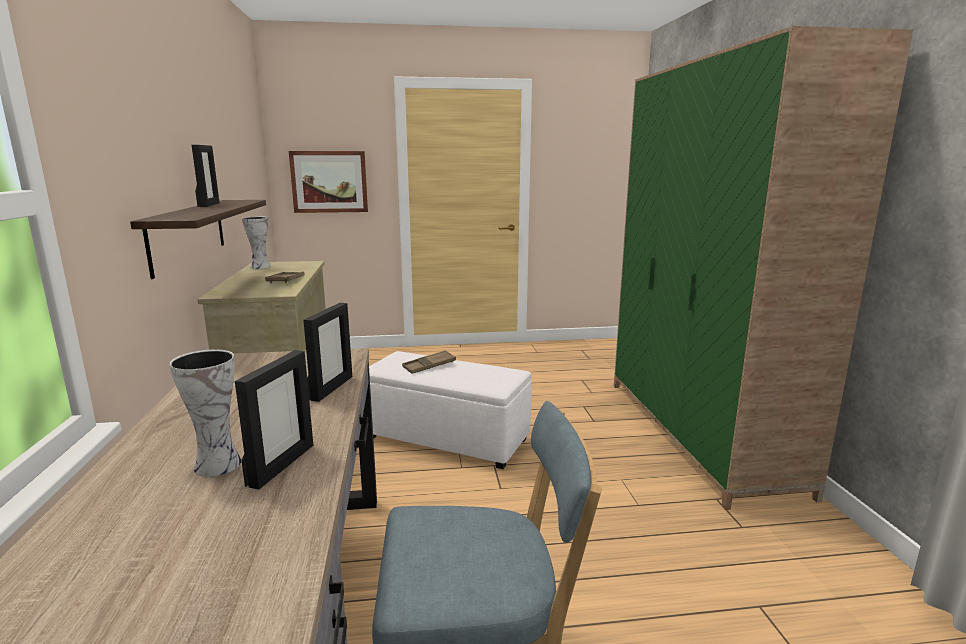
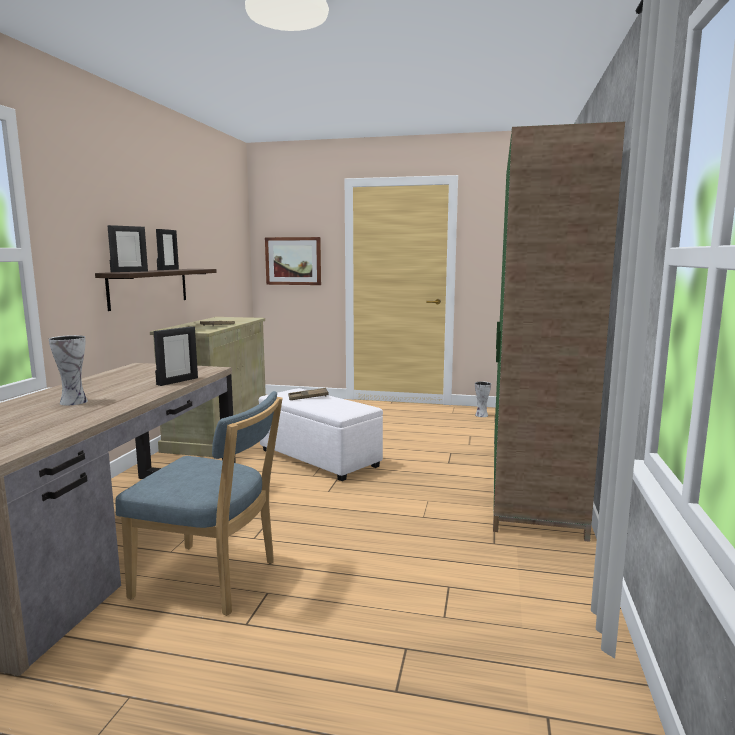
camera: 20 degrees right, 5 degrees down
picture frame [235,350,313,489] -> picture frame moved to [107,225,148,272]
vase [242,216,271,269] -> vase moved to [475,381,491,417]

